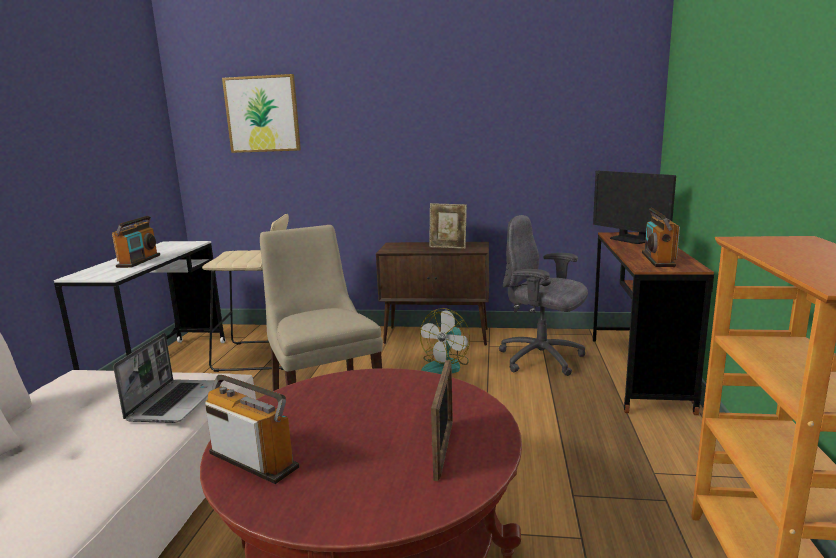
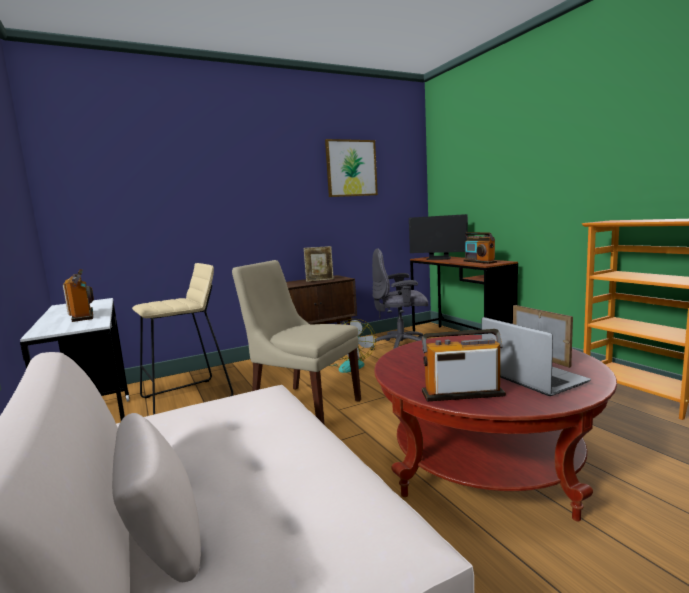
camera: 35 degrees left, 5 degrees down
laptop [113,333,222,423] -> laptop moved to [482,317,591,396]
picture [222,74,301,153] -> picture moved to [325,139,378,197]

